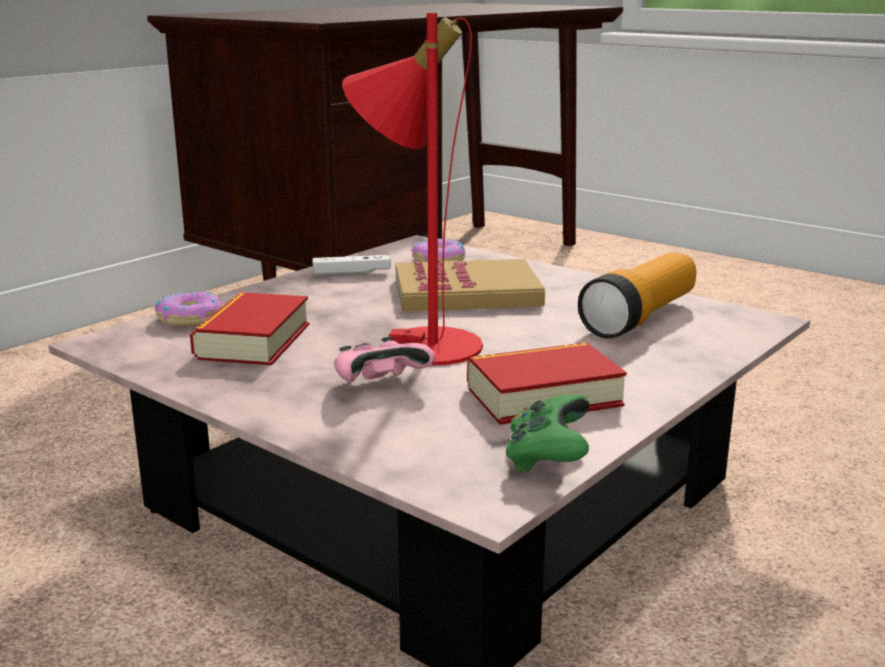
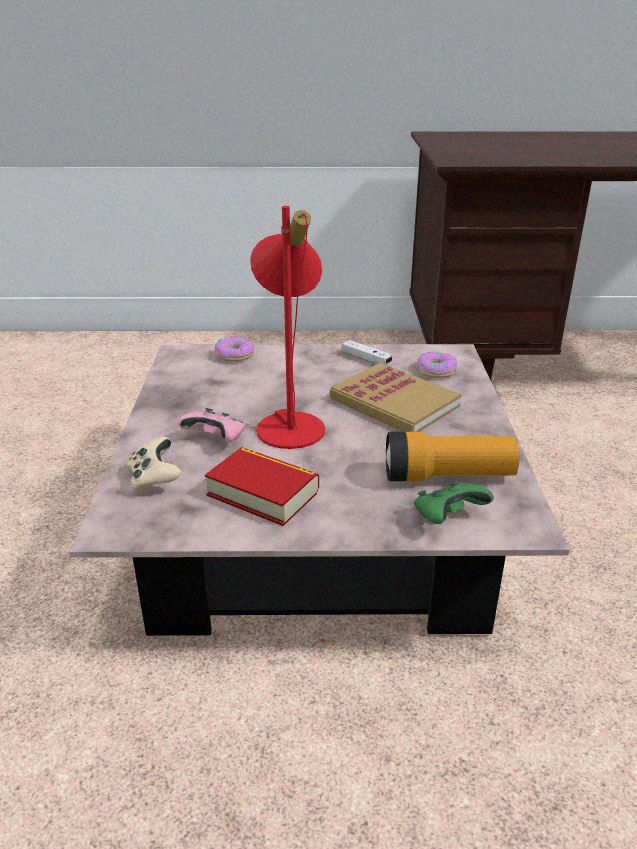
camera: 50 degrees right, 10 degrees up
book [190,292,309,365] -> none
green game controller [506,394,589,472] -> green game controller moved to [414,481,494,524]
none -> beige game controller [127,437,182,494]

